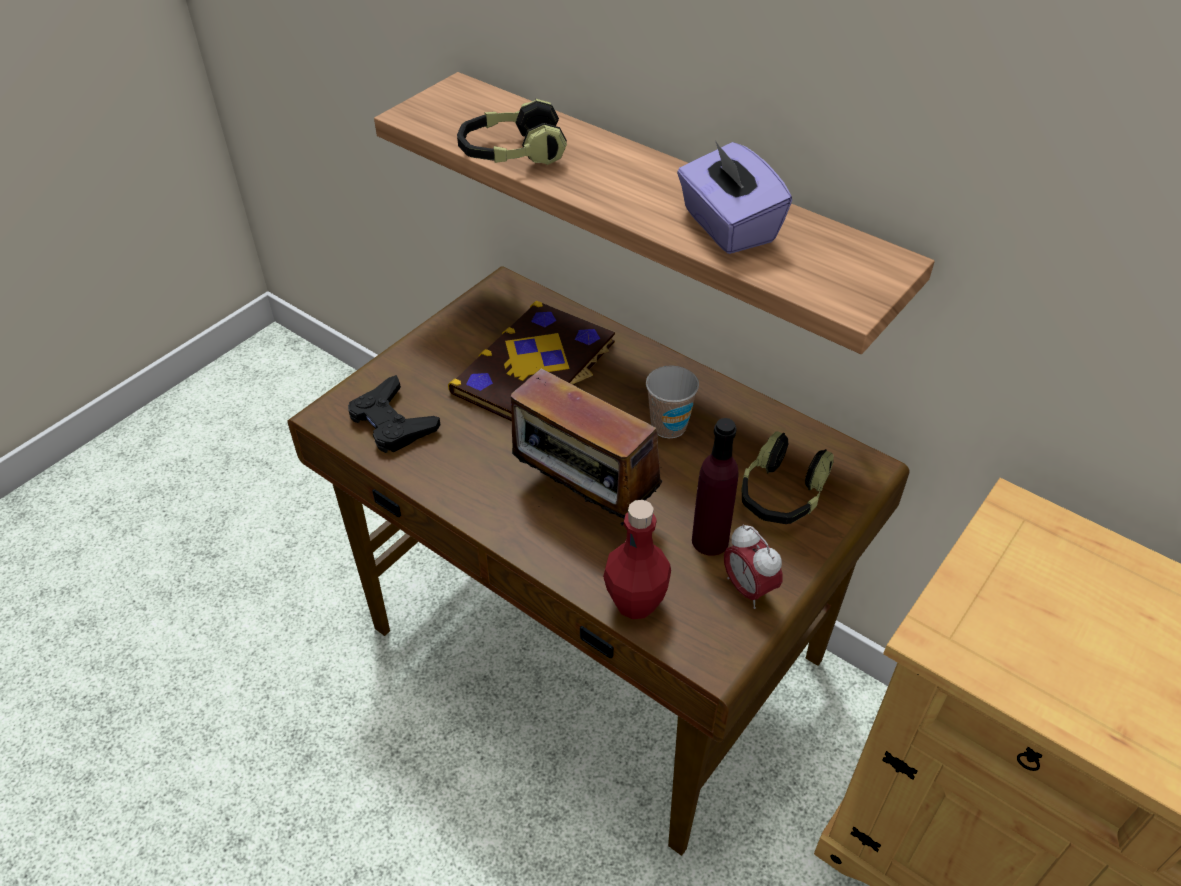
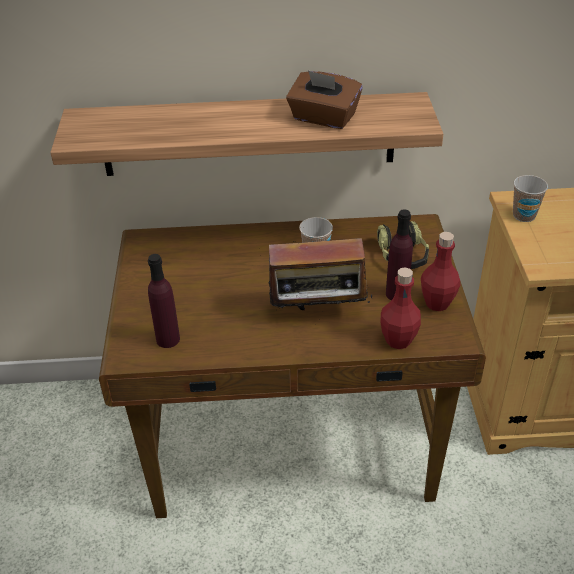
camera: 40 degrees left, 5 degrees down
black game controller [348,375,441,453] -> purple bottle [148,254,180,348]
book [448,301,615,421] -> none
headphones [457,98,567,165] -> none
purple tissue box [677,140,792,254] -> brown tissue box [286,70,363,129]
alarm clock [724,524,783,609] -> red bottle [421,232,460,311]
none -> cup [513,175,548,222]

